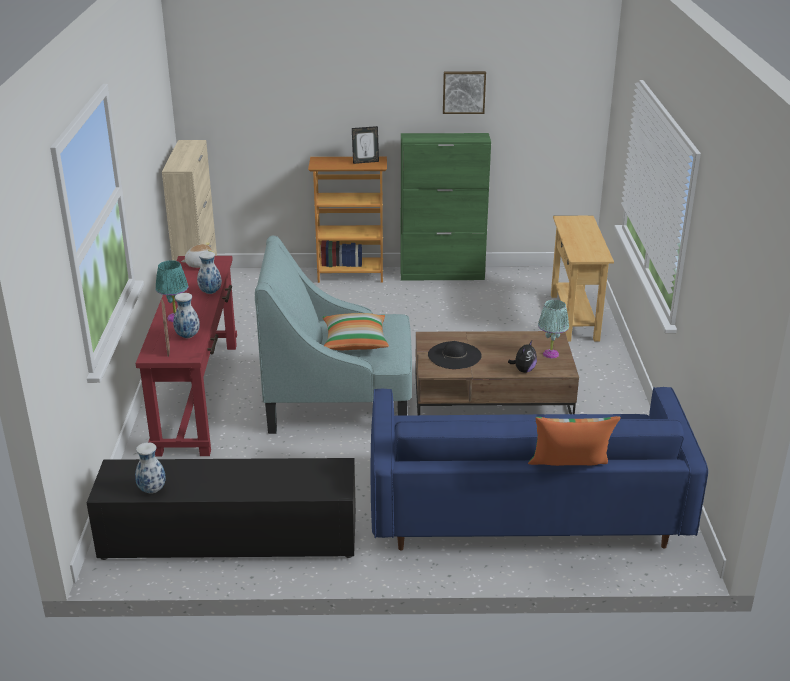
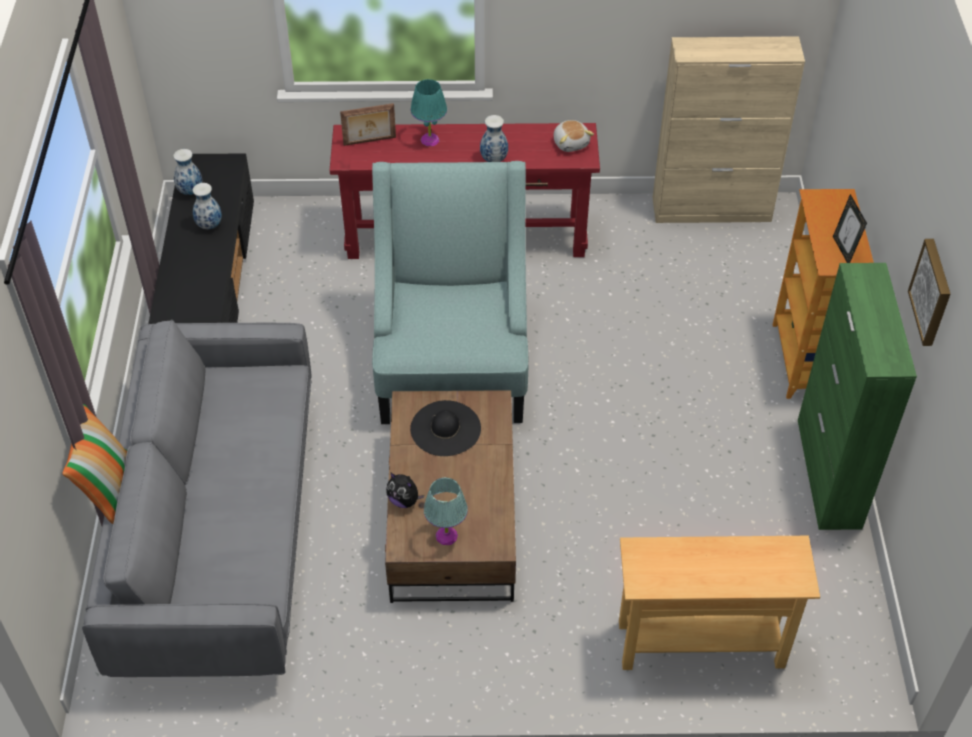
camera: 90 degrees right, 20 degrees up
vase [173,293,200,338] -> vase moved to [193,183,222,229]
pillow [322,313,389,350] -> none
blue sofa [371,387,708,551] -> grey sofa [82,320,312,677]

